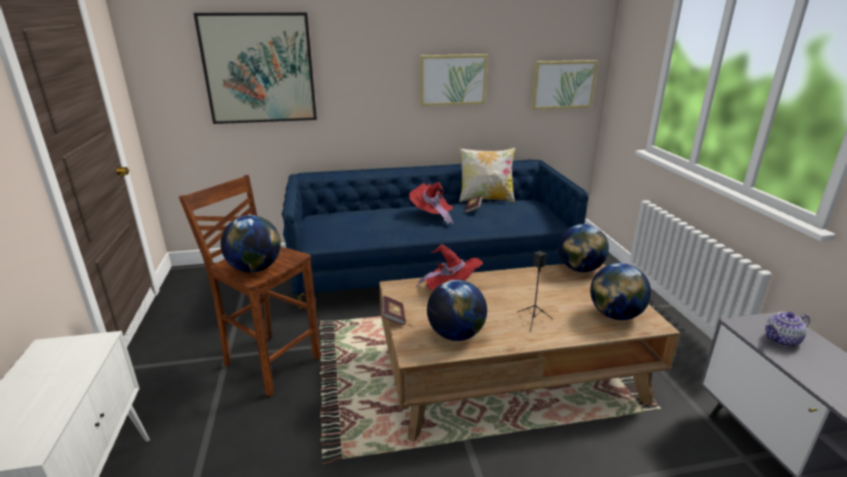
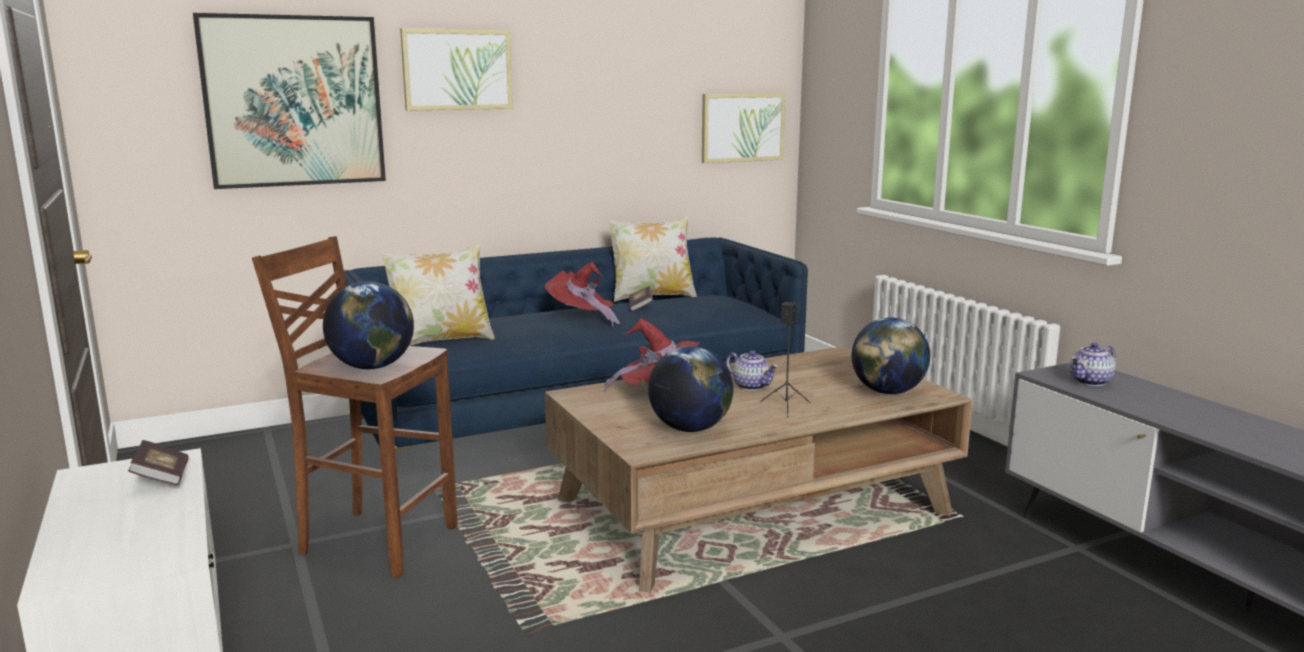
camera: 15 degrees left, 10 degrees down
book [382,296,406,325] -> book moved to [128,440,189,485]
picture [420,54,487,106] -> picture moved to [400,28,513,111]
globe [558,224,609,272] -> none
none -> pillow [381,244,495,346]
none -> teapot [726,350,778,391]

